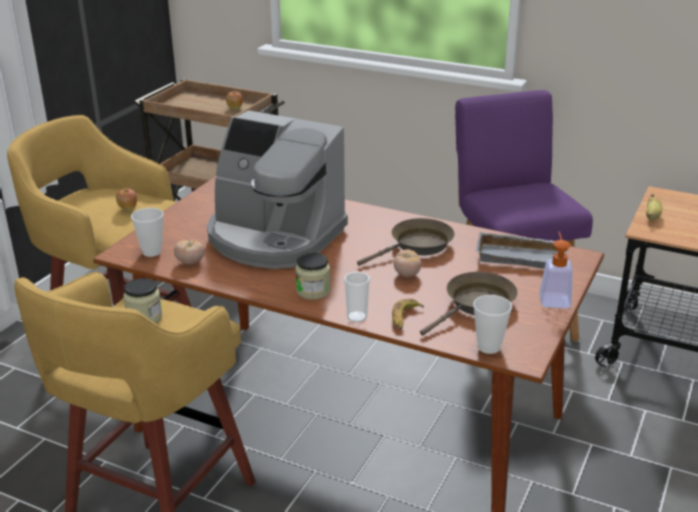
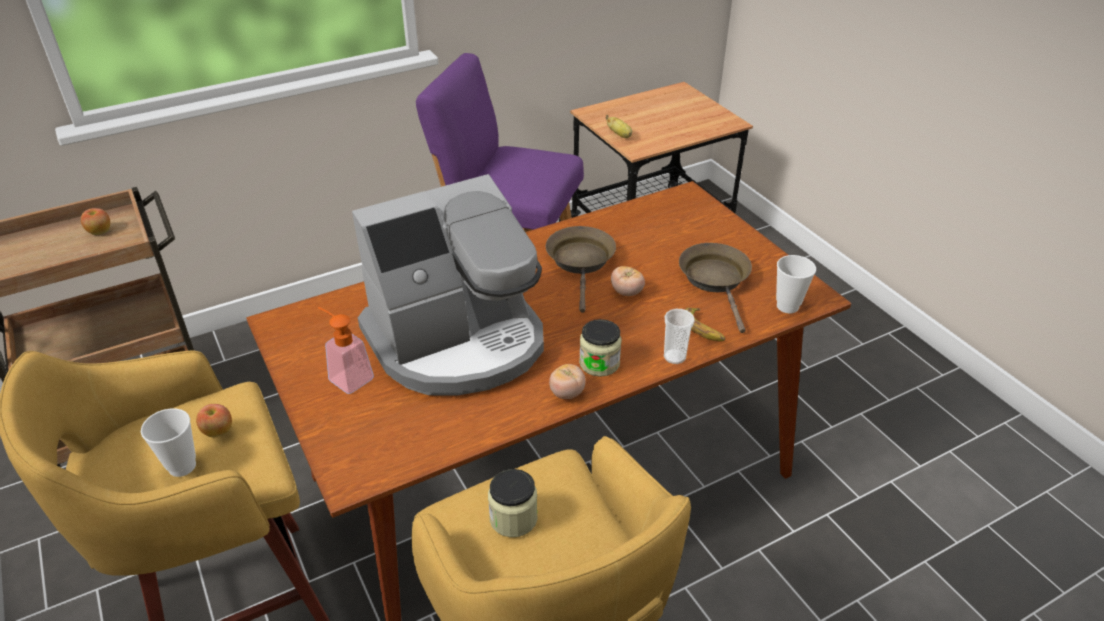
camera: 55 degrees left, 10 degrees up
cup [131,208,164,257] -> cup moved to [141,408,196,477]
tomato [174,240,205,264] -> tomato moved to [549,364,586,399]
grey tray [476,232,567,269] -> none
soap dispenser [539,232,573,308] -> soap dispenser moved to [318,307,374,394]

